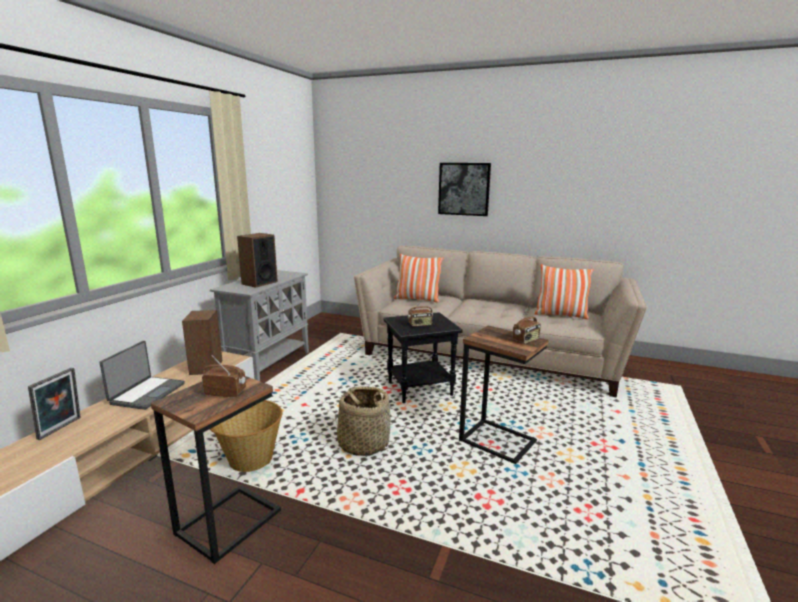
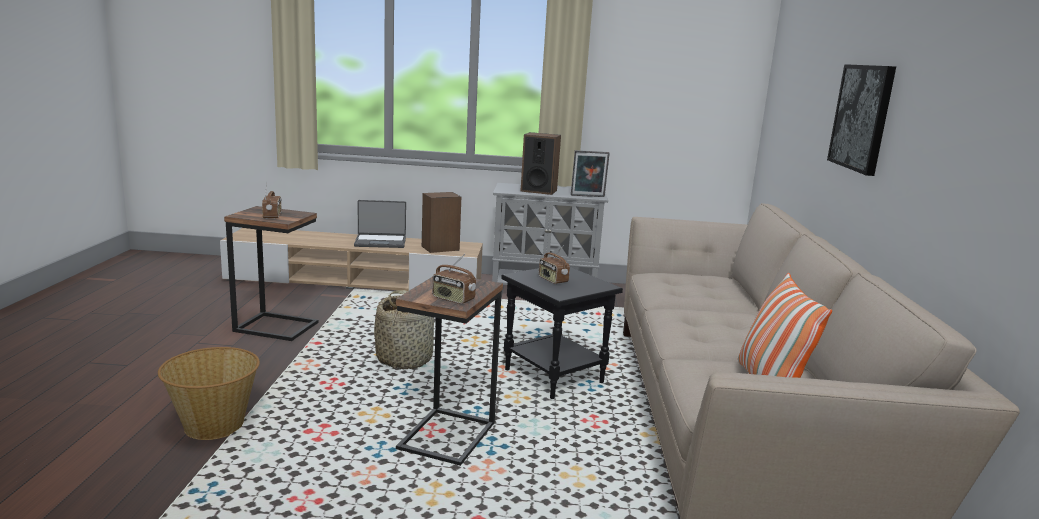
camera: 70 degrees right, 0 degrees up
picture frame [28,368,81,440] -> picture frame moved to [571,150,610,197]
basket [210,400,282,472] -> basket moved to [158,347,260,440]
pillow [394,254,443,303] -> none

